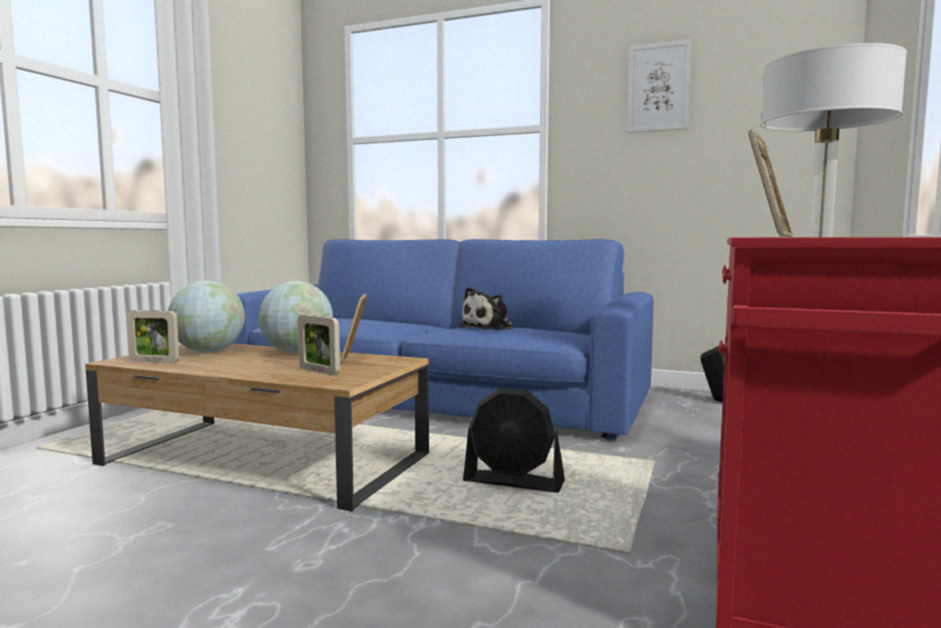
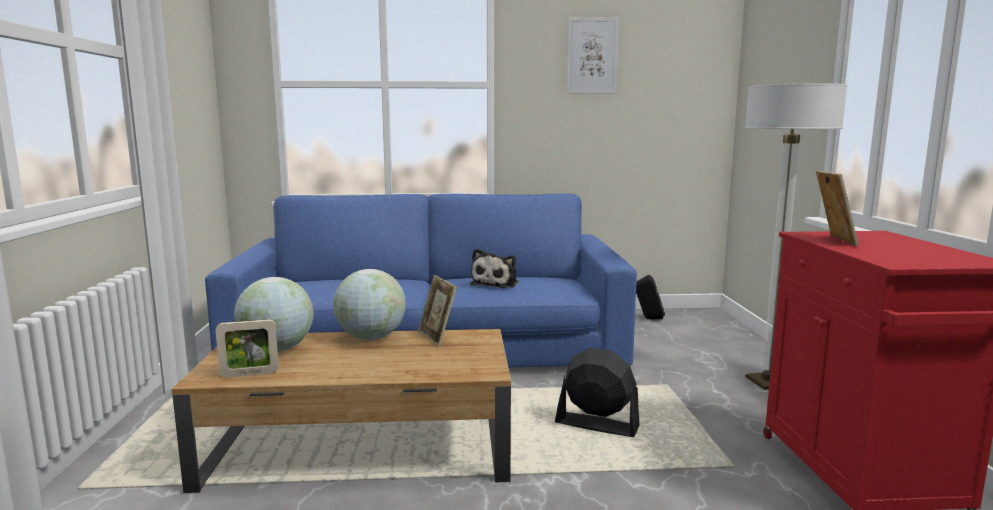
camera: 25 degrees left, 5 degrees up
picture frame [298,315,340,375] -> none
black fan [463,388,565,493] -> black fan turned 150 degrees counterclockwise [555,348,640,437]

